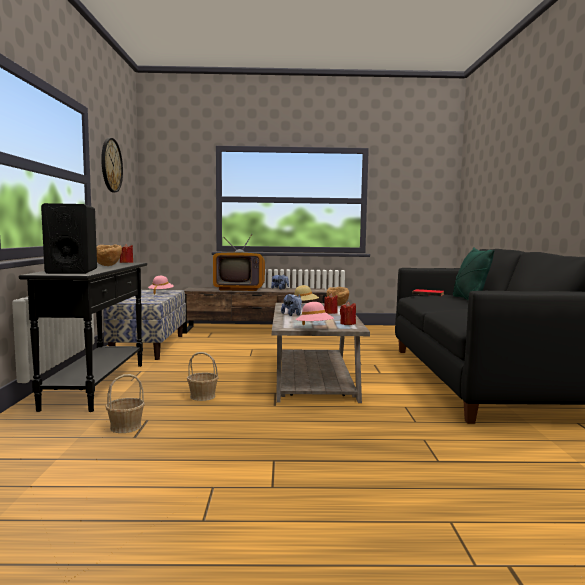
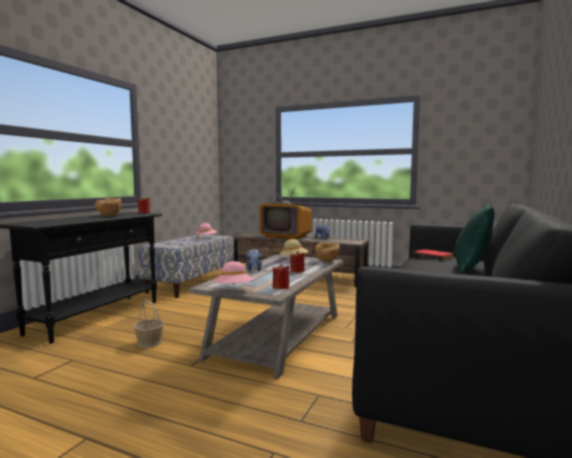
camera: 25 degrees right, 0 degrees up
black speaker [41,203,97,274] -> none
wall clock [101,138,123,192] -> none
basket [106,374,145,433] -> none

